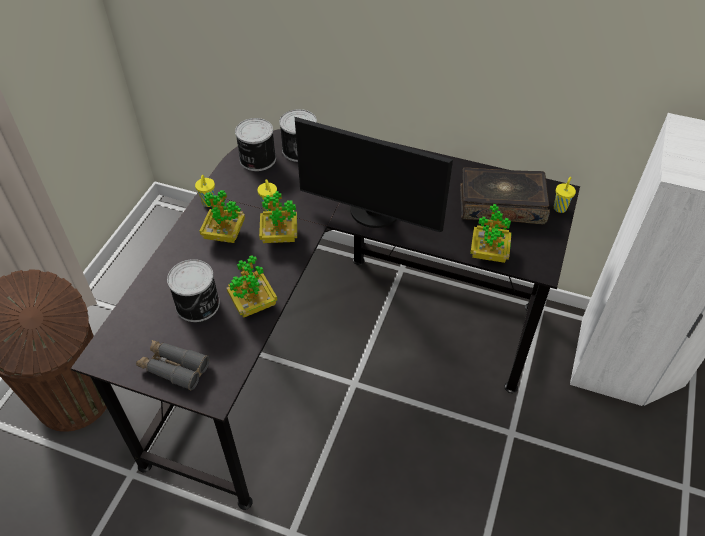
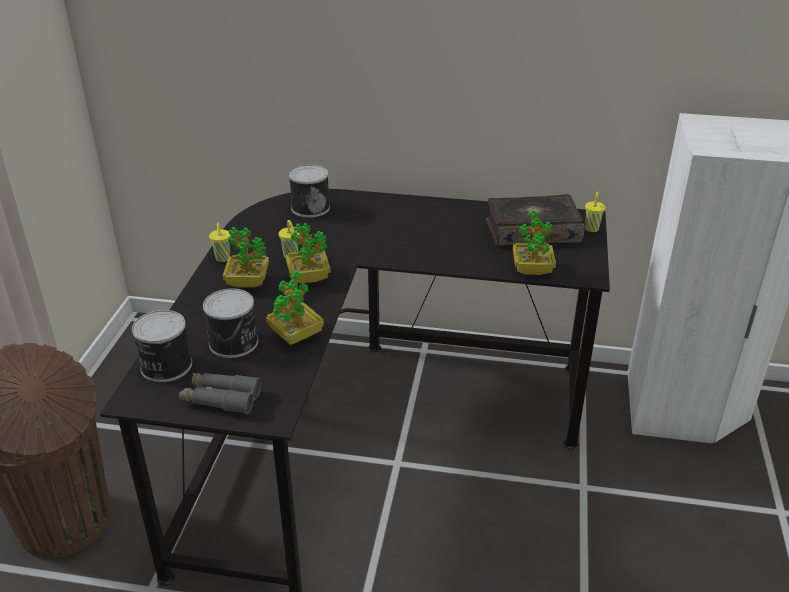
camera: 10 degrees left, 15 degrees down
can [235,118,276,171] -> can moved to [132,310,192,382]
monitor [295,117,453,232] -> none

